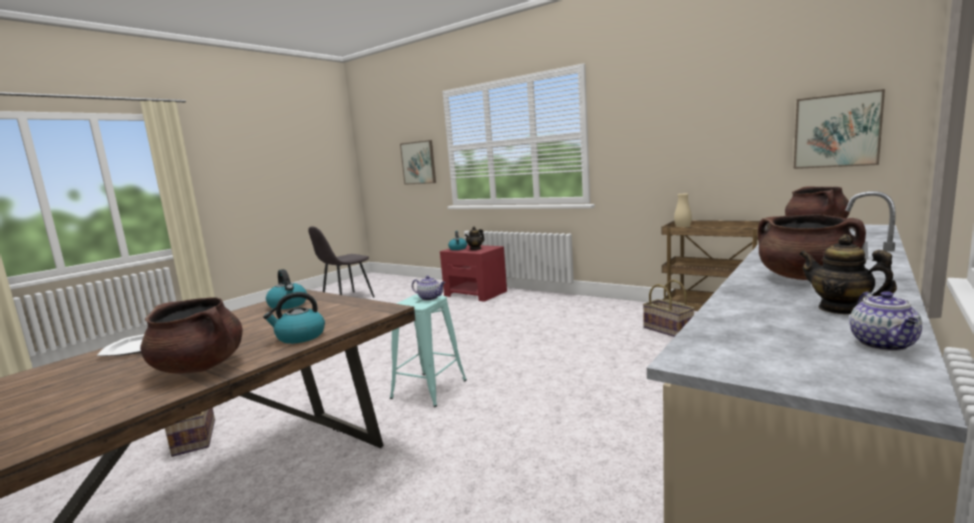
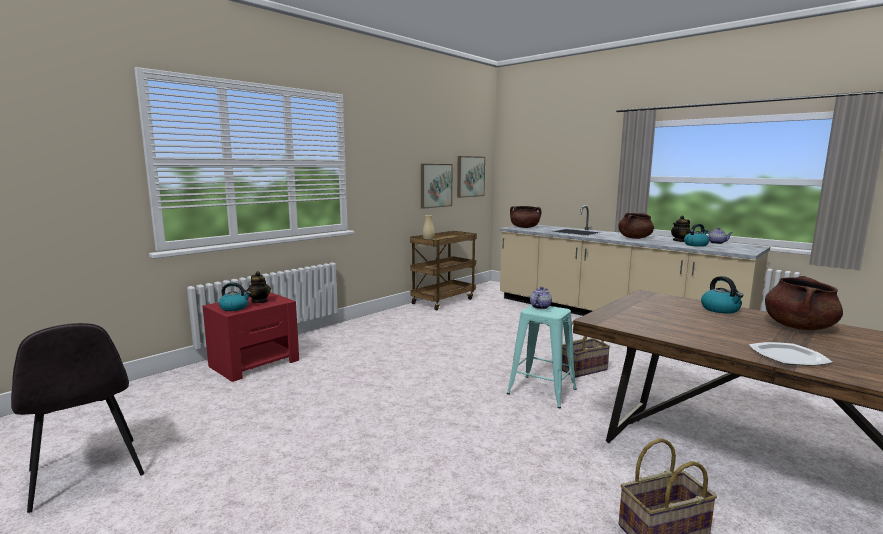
camera: 85 degrees left, 0 degrees up
kettle [266,269,307,310] -> kettle moved to [684,224,709,247]
picture [400,140,436,185] -> picture moved to [421,164,453,209]
basket [643,279,695,337] -> basket moved to [562,322,610,378]

